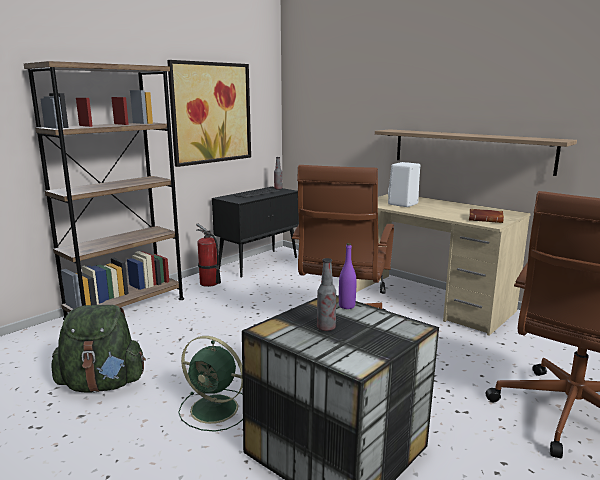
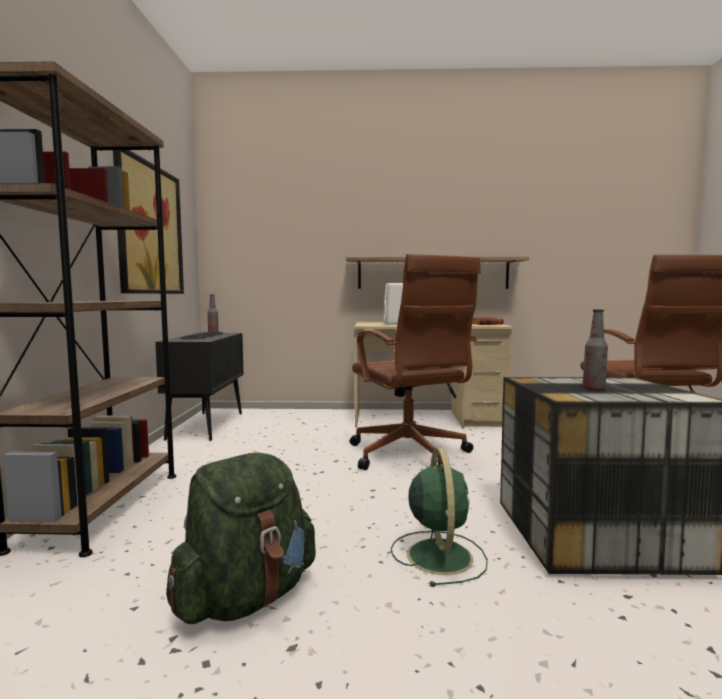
camera: 40 degrees left, 10 degrees down
green fan [178,336,243,432] -> green fan turned 75 degrees counterclockwise [391,448,488,587]
fire extinguisher [196,223,221,287] -> none
purple bottle [339,243,356,309] -> none

